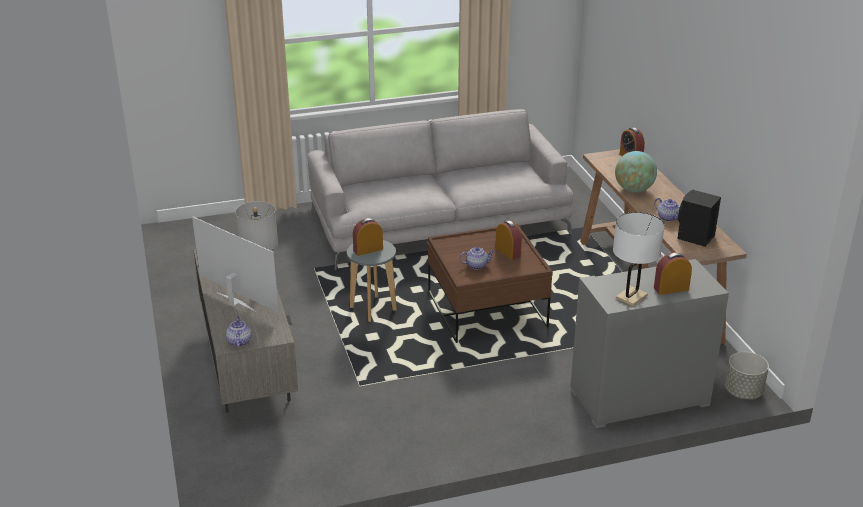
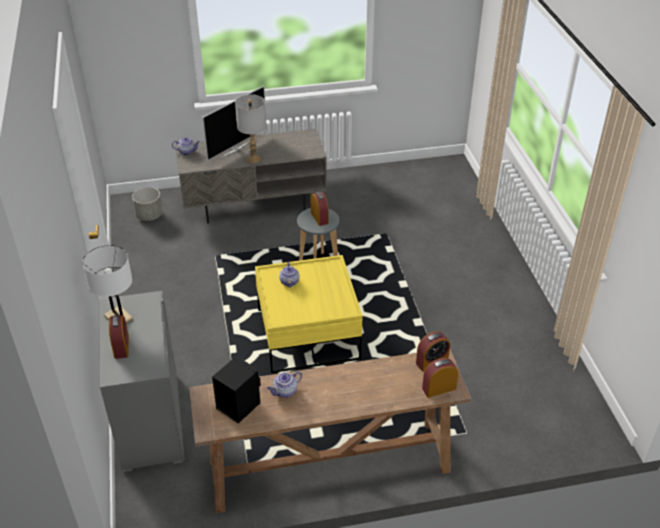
camera: 95 degrees right, 10 degrees up
grey sofa [307,109,573,270] -> none
brown coffee table [428,224,552,343] -> yellow coffee table [255,255,363,373]
alarm clock [495,220,522,260] -> alarm clock moved to [416,331,450,372]
globe [615,151,657,193] -> none
grey planter [725,352,769,399] -> grey planter moved to [132,187,163,221]

